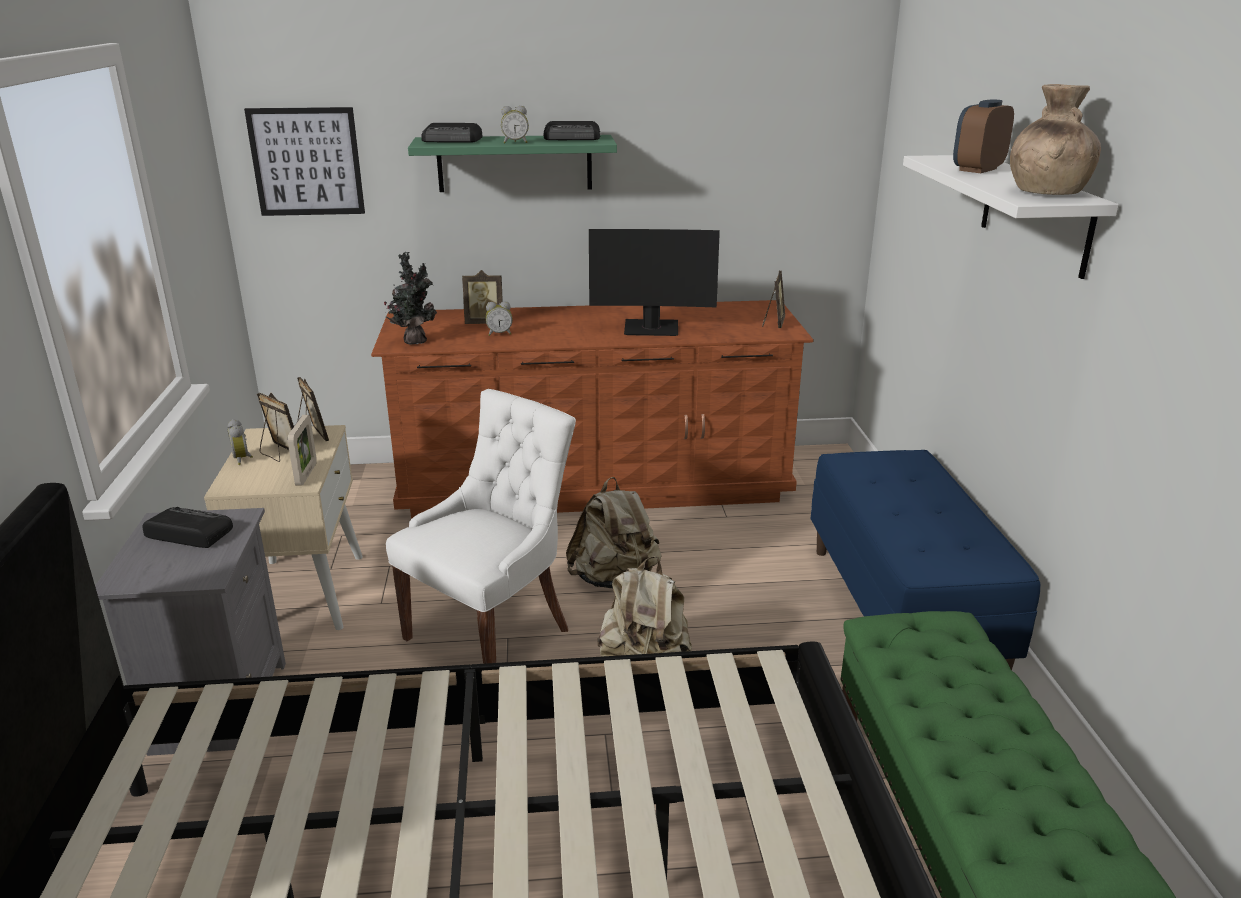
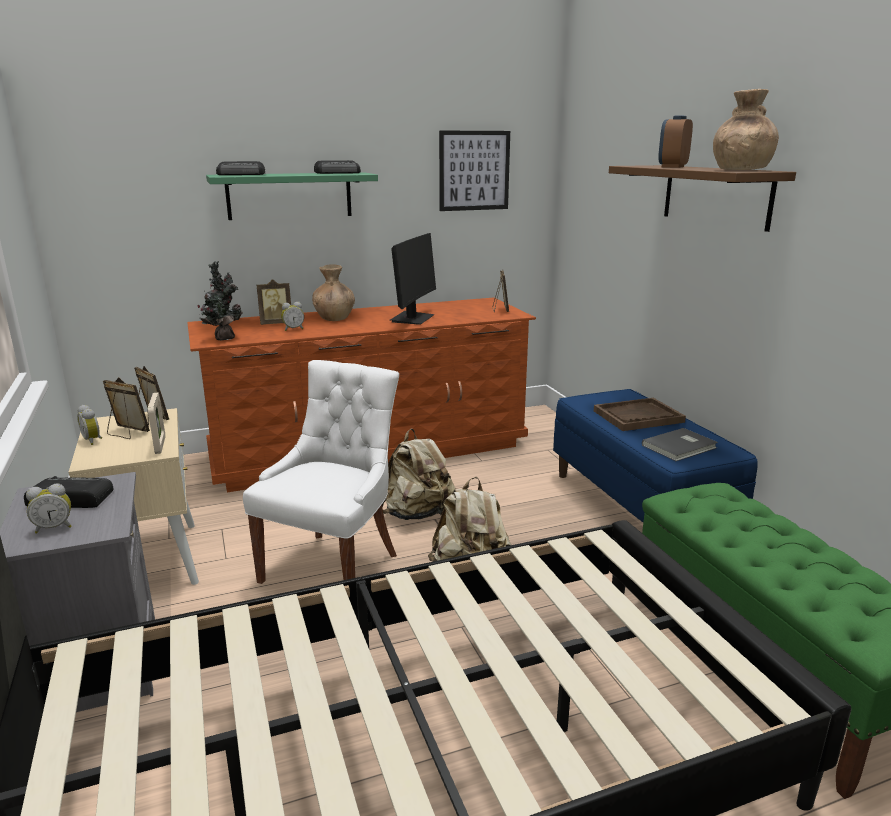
camera: 15 degrees left, 5 degrees down
picture [244,107,365,216] -> picture moved to [439,131,510,211]
alarm clock [501,106,529,143] -> alarm clock moved to [26,484,72,533]
monitor [589,229,720,336] -> monitor turned 60 degrees counterclockwise [390,233,436,325]
white shelf [903,155,1119,279] -> brown shelf [609,165,796,232]
none -> brown vase [312,264,355,321]
none -> brown tray [594,398,686,431]
none -> grey book [642,428,718,461]

